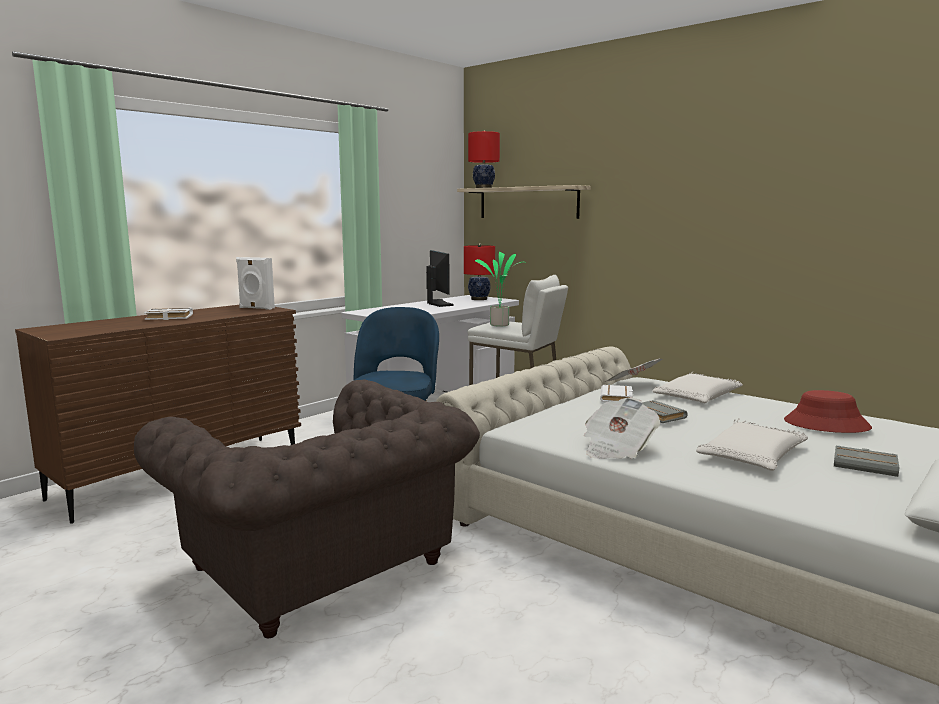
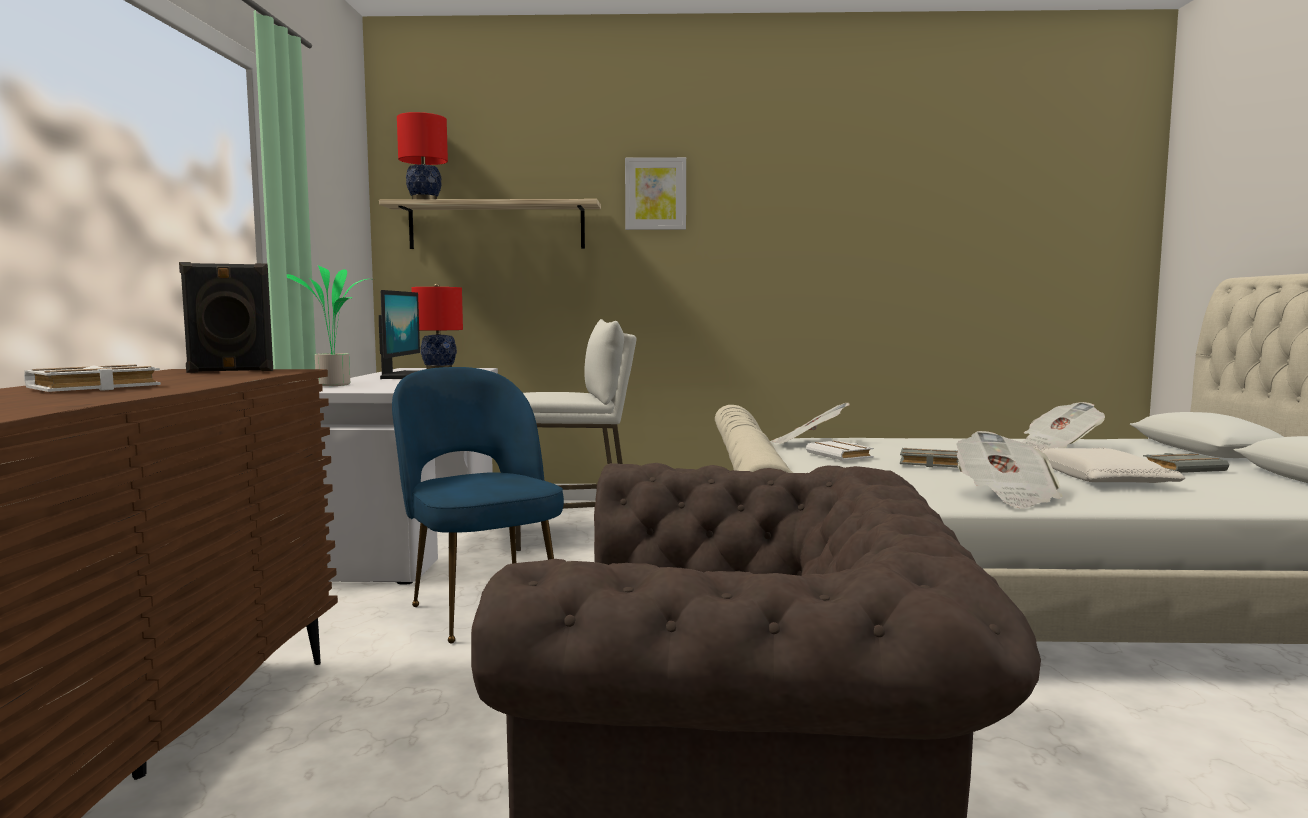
camera: 40 degrees left, 5 degrees down
white speaker [236,257,275,310] -> black speaker [179,262,273,373]
monitor [426,250,454,307] -> monitor turned 60 degrees clockwise [379,290,420,379]
potted plant [475,252,521,327] -> potted plant moved to [287,265,374,386]
white pillow [652,371,743,403] -> none
red hat [784,390,872,433] -> newspaper [1022,402,1105,449]
none -> picture [625,157,686,230]

